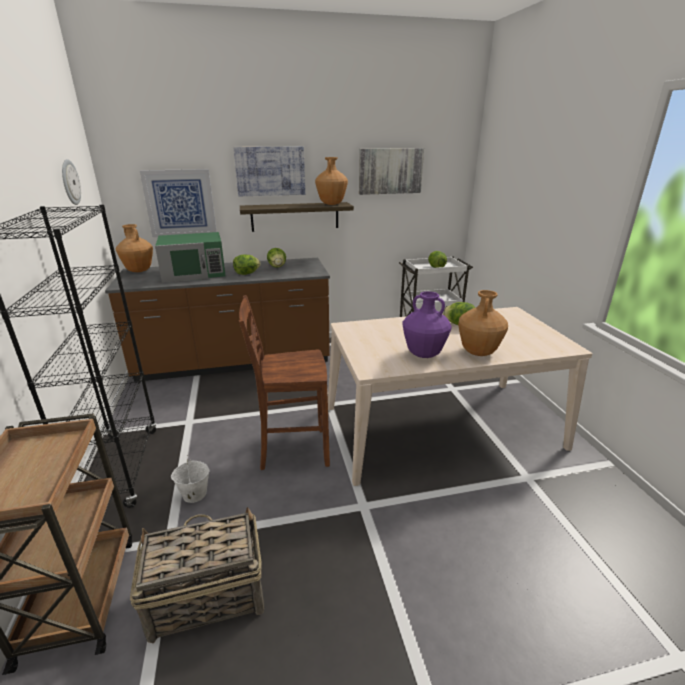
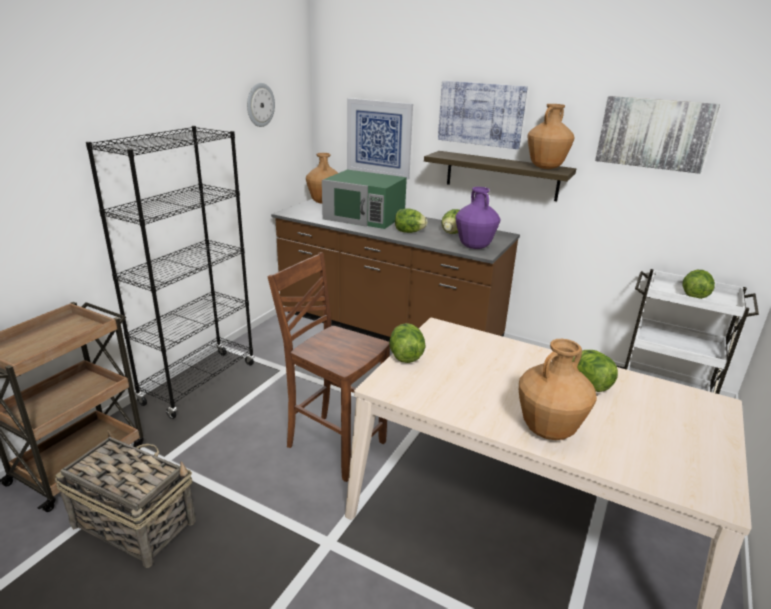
camera: 40 degrees right, 0 degrees up
white bucket [171,455,210,503] -> none
purple vase [402,291,452,358] -> purple vase moved to [455,187,500,249]
none -> lettuce [389,323,426,363]

